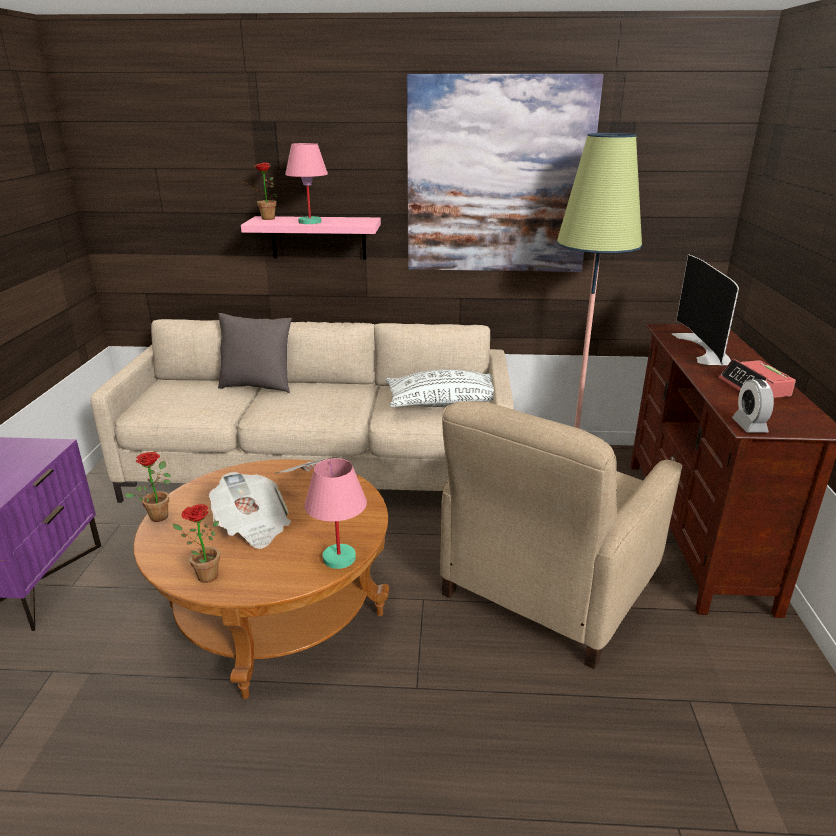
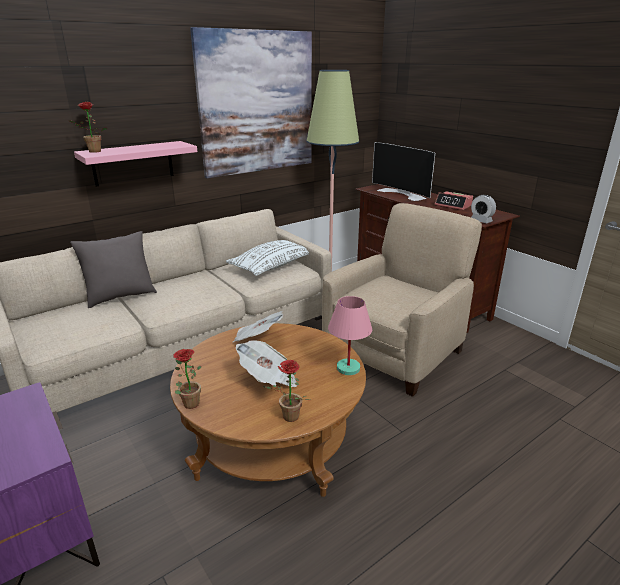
camera: 40 degrees left, 0 degrees up
pink table lamp [285,143,328,224] -> none
beige armchair [440,401,682,669] -> beige armchair turned 135 degrees counterclockwise [322,203,482,397]

